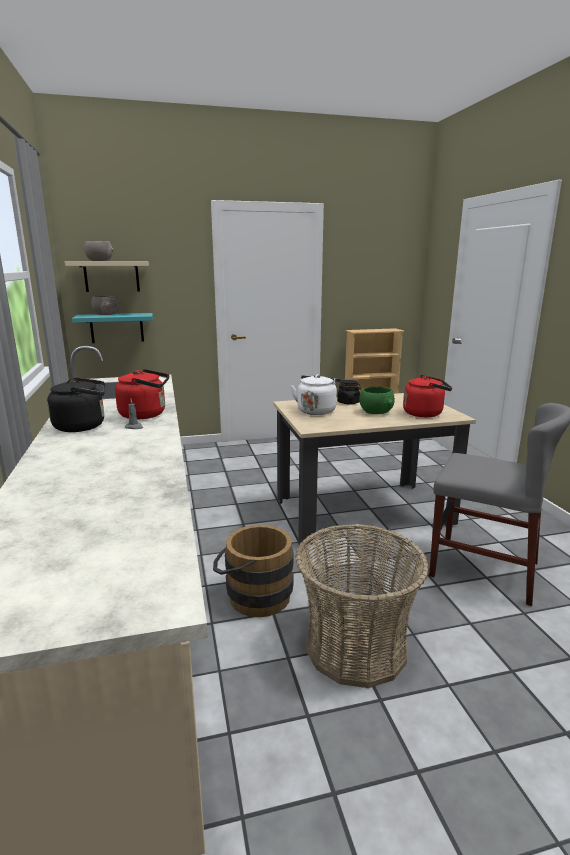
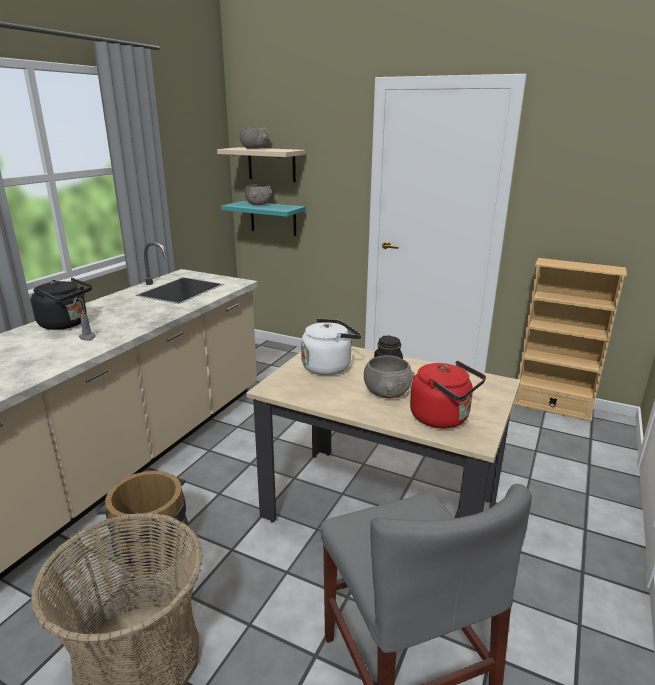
camera: 40 degrees right, 5 degrees up
red kettle [115,369,169,419] -> none
green bowl [359,387,395,414] -> grey bowl [364,356,415,399]

